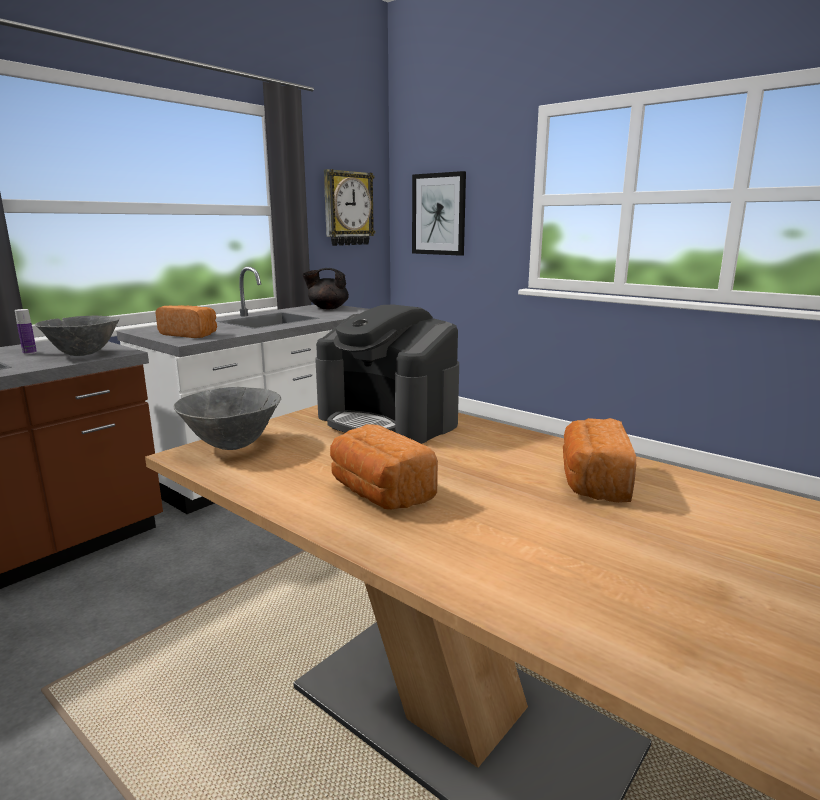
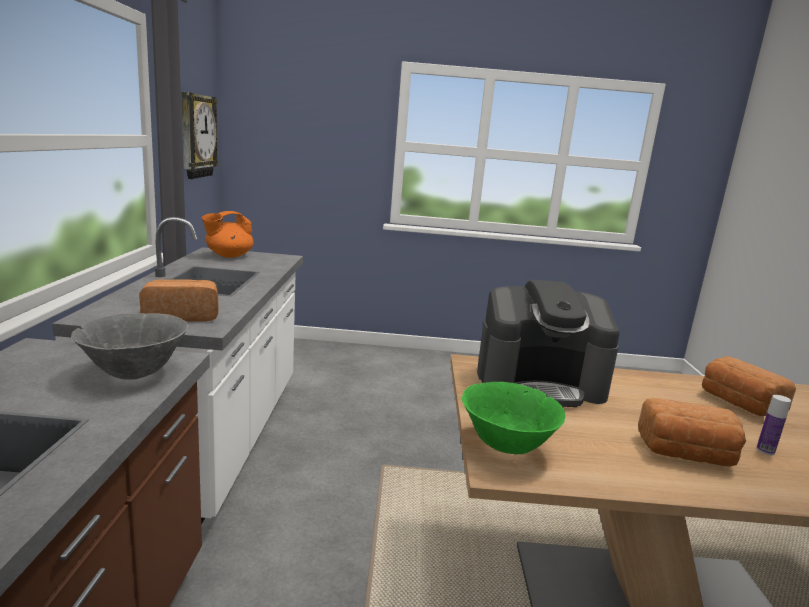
camera: 40 degrees left, 0 degrees up
bottle [15,309,37,355] -> bottle moved to [756,395,791,455]
grey bowl [174,387,281,450] -> green bowl [462,382,565,454]
black teapot [302,268,349,309] -> orange teapot [202,211,254,258]
picture [412,171,466,256] -> none

